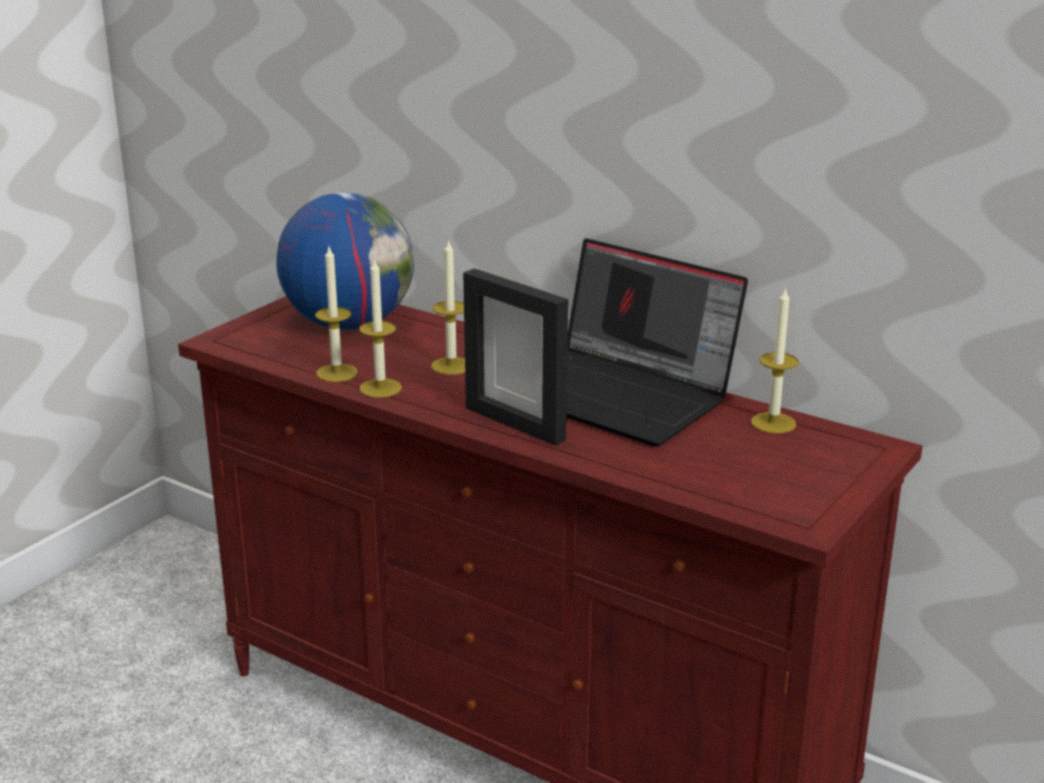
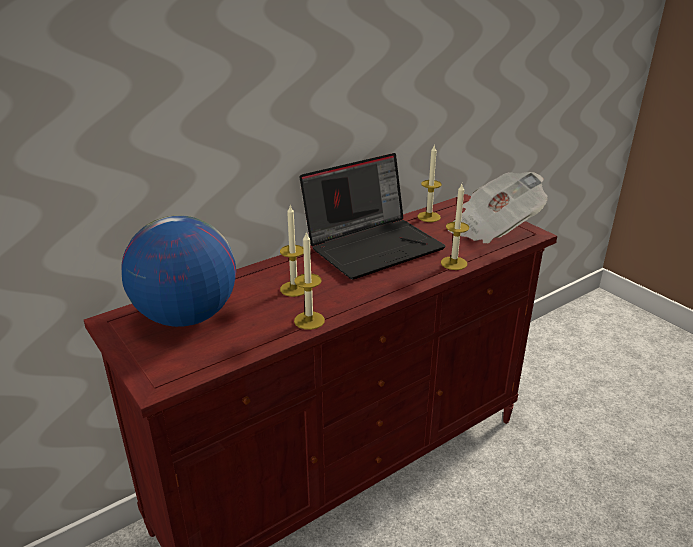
camera: 70 degrees left, 5 degrees up
candle [315,247,358,382] -> candle moved to [441,184,469,270]
picture frame [463,268,568,446] -> none
none -> newspaper [448,172,548,244]

